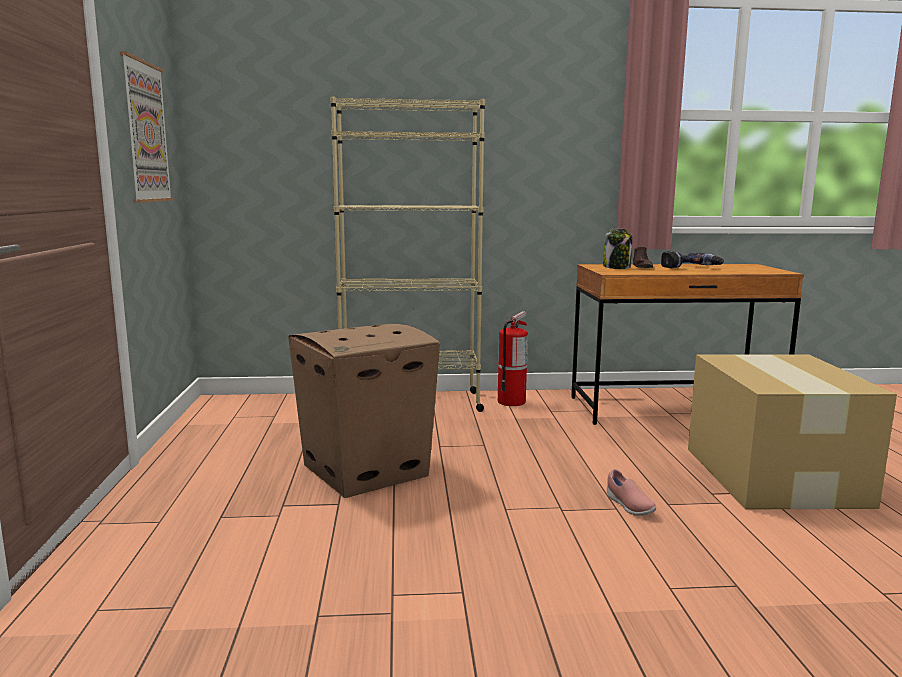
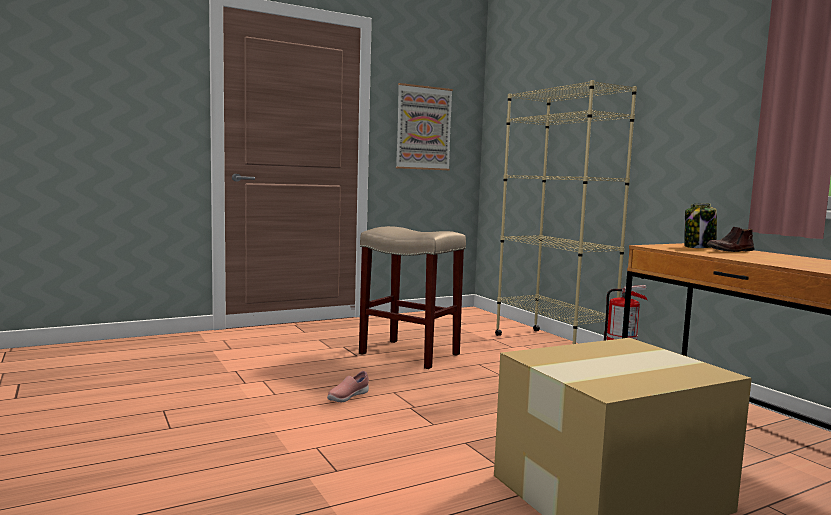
camera: 65 degrees right, 5 degrees down
cardboard box [288,324,440,498] -> beige stool [359,226,466,369]
pink shoe [607,469,656,516] -> pink shoe moved to [327,371,369,402]
power drill [661,251,724,268] -> none

